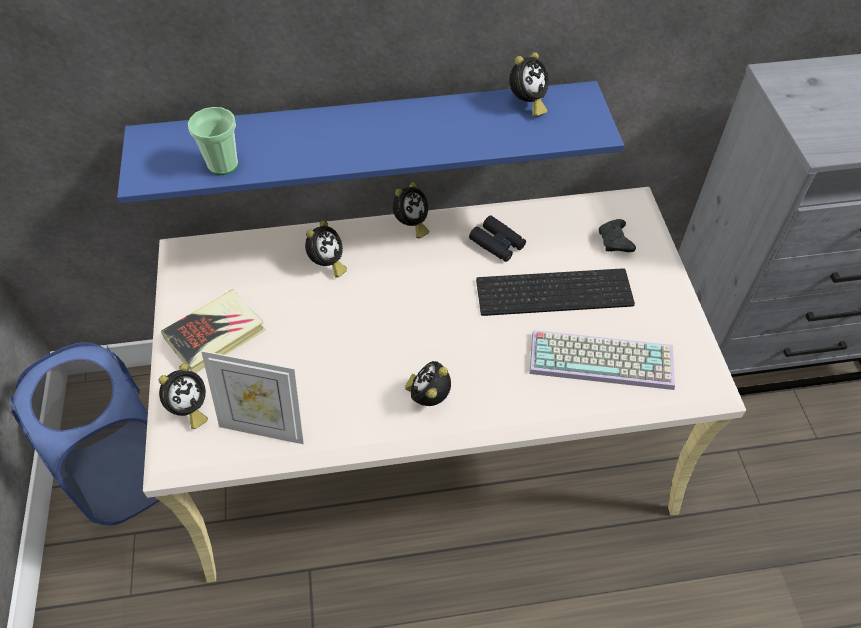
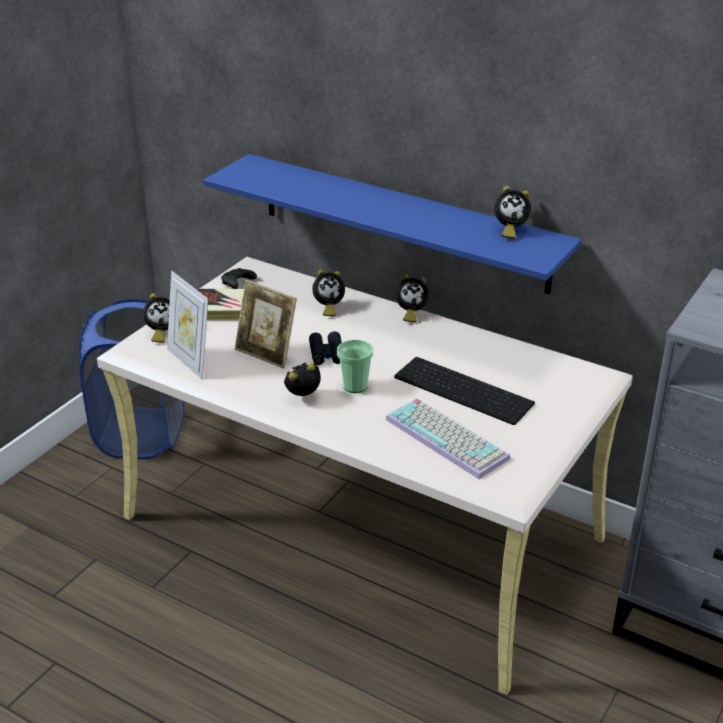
camera: 40 degrees right, 20 degrees down
cup [188,107,238,175] -> cup moved to [337,340,373,393]
black binoculars [469,215,526,262] -> black binoculars moved to [309,331,342,365]
black game controller [599,219,636,252] -> black game controller moved to [221,268,257,289]
none -> picture frame [235,280,297,369]

